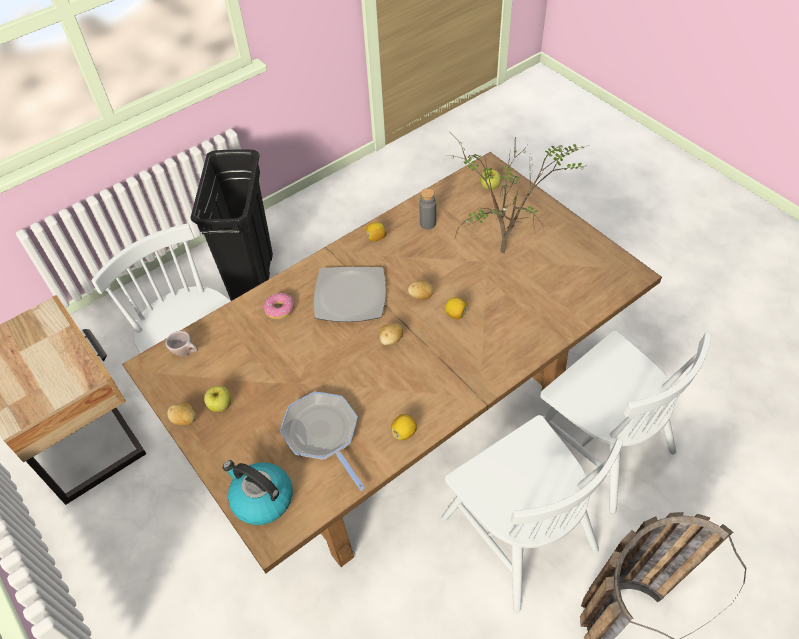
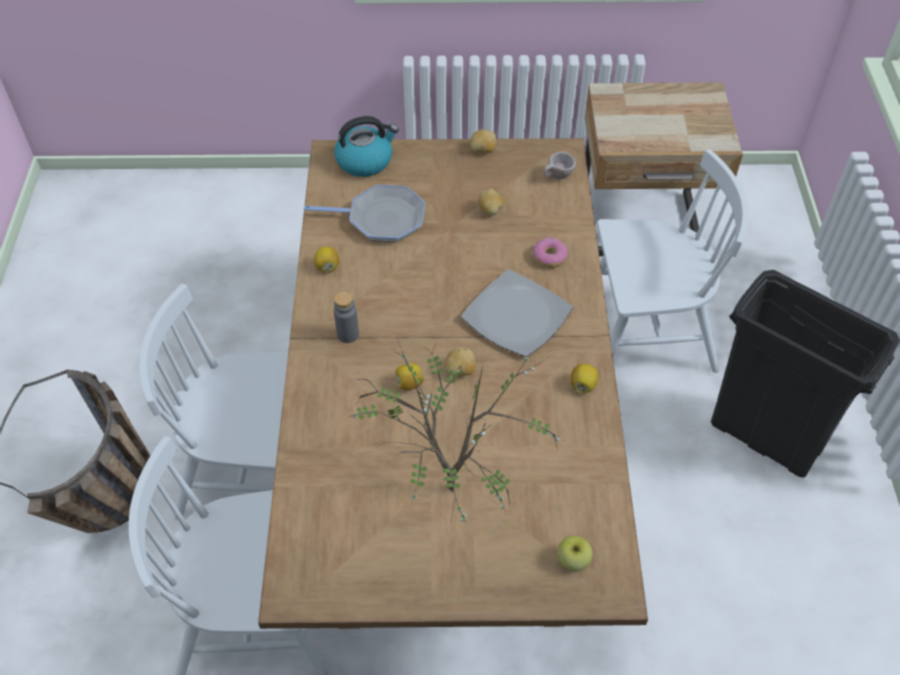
camera: 125 degrees right, 0 degrees up
apple [204,386,231,412] -> none
potato [379,323,403,346] -> potato moved to [478,189,504,216]
grey bottle [419,188,436,229] -> grey bottle moved to [334,291,359,343]

